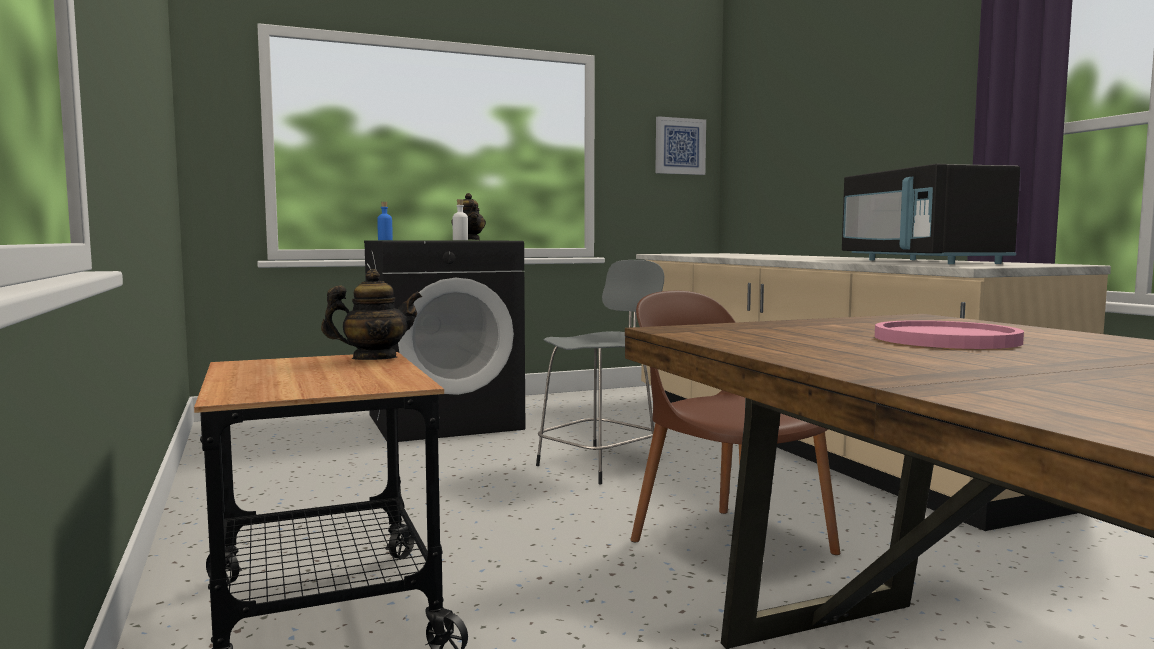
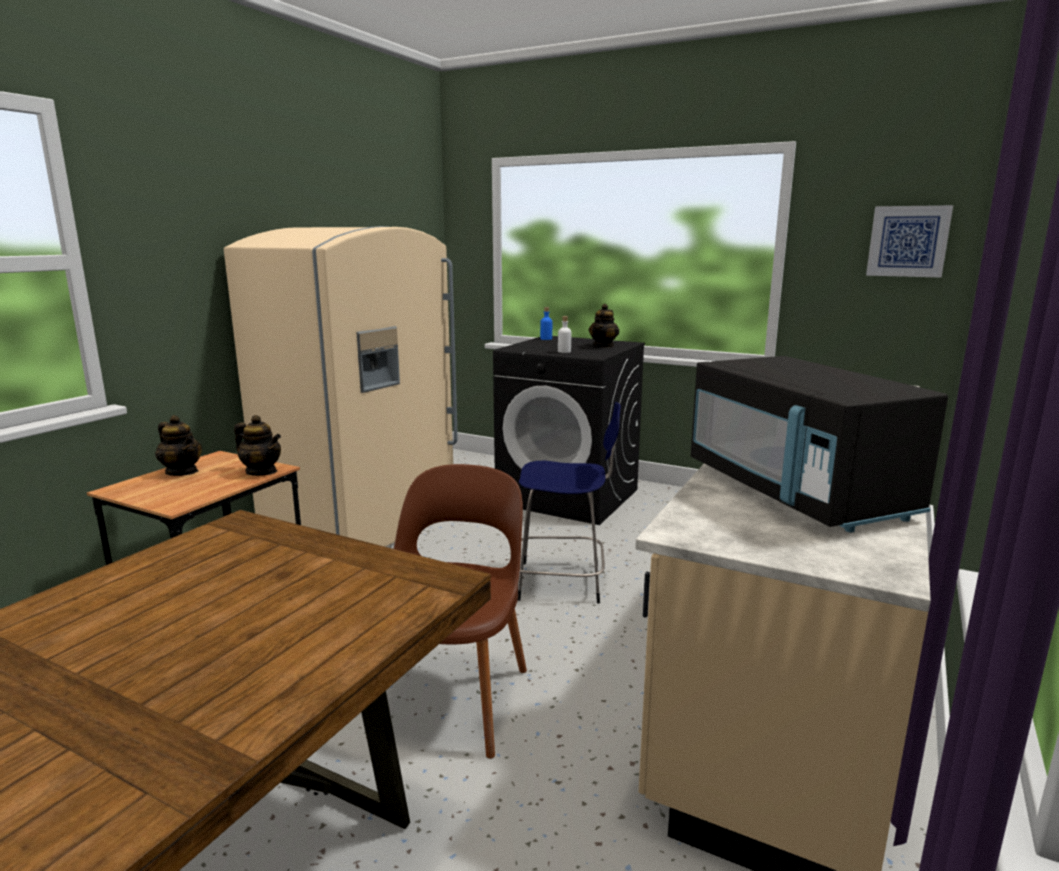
camera: 50 degrees right, 10 degrees up
grey stool [536,260,664,485] -> blue stool [518,402,621,603]
black microwave [842,164,1020,264] -> black microwave turned 60 degrees counterclockwise [691,356,948,532]
pink plate [875,320,1024,349] -> none
none -> teapot [155,415,202,476]
none -> beige fridge [224,226,458,547]

